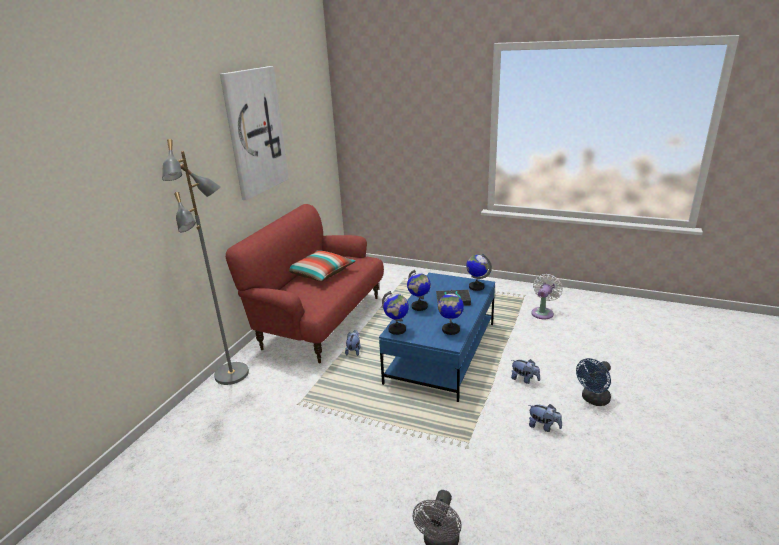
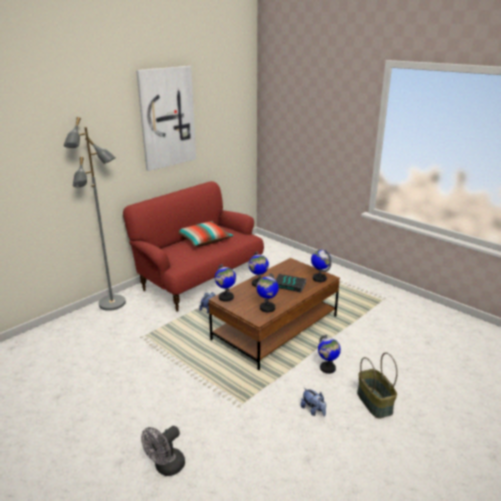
camera: 20 degrees right, 0 degrees up
blue coffee table [379,273,495,402] -> brown coffee table [208,258,340,370]
plush toy [511,359,540,384] -> globe [318,335,341,374]
white fan [531,274,563,319] -> none
blue fan [576,358,611,406] -> basket [357,352,398,419]

